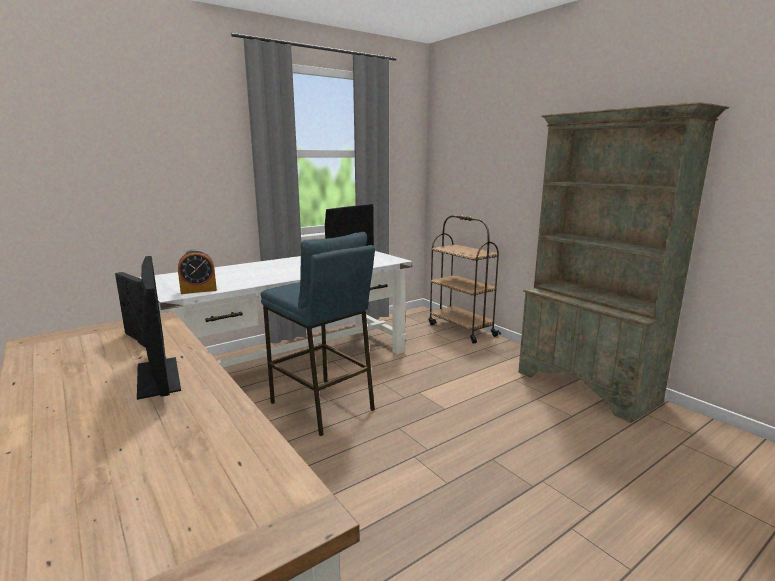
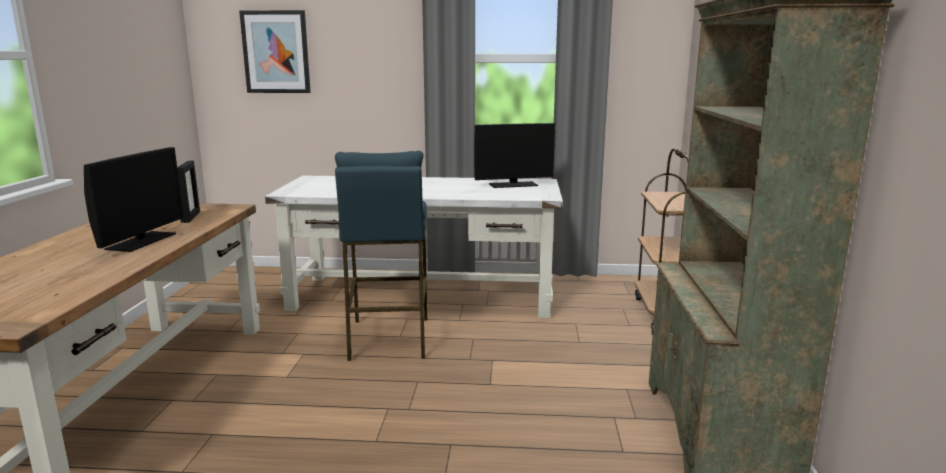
camera: 40 degrees right, 0 degrees up
alarm clock [178,249,217,294] -> none
none -> picture [239,10,311,93]

